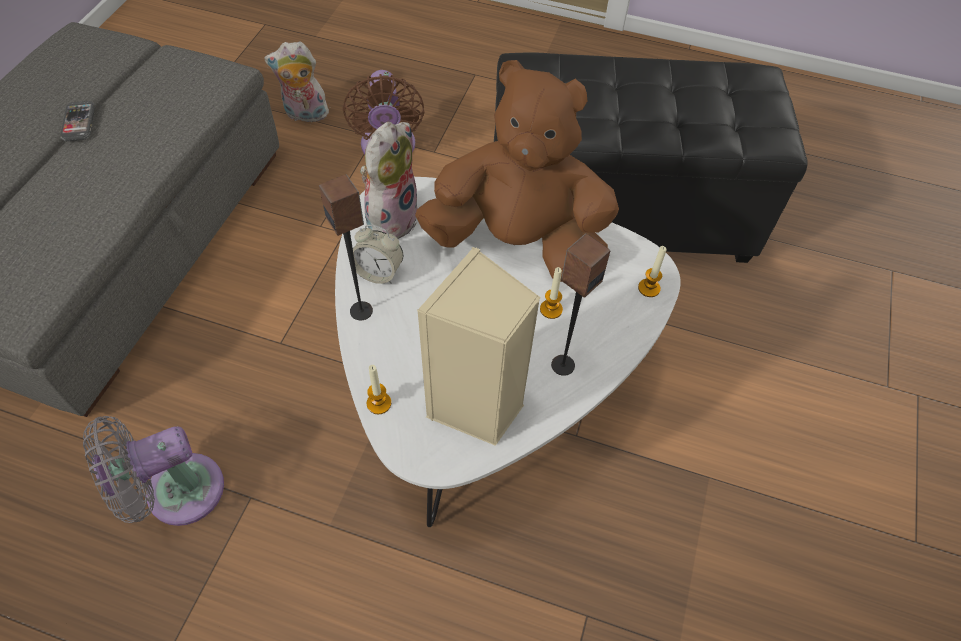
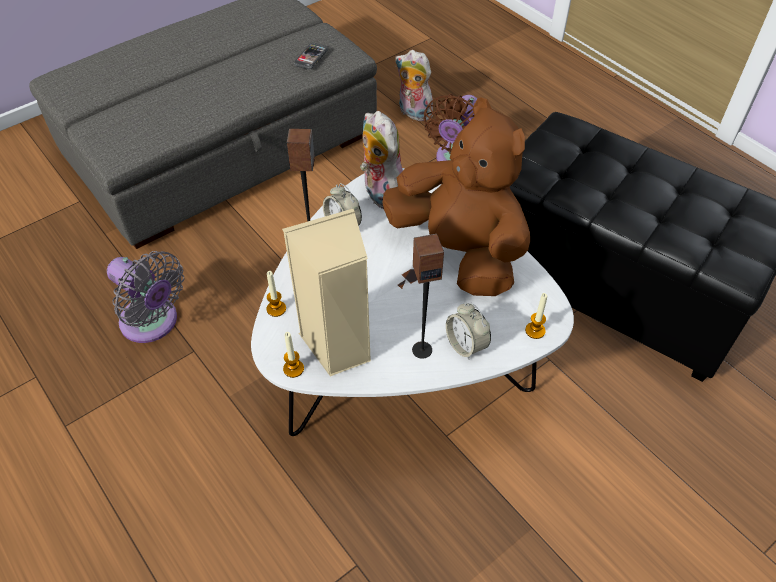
camera: 35 degrees right, 5 degrees down
phone [60,101,95,142] -> phone moved to [294,43,328,70]
grey fan [83,416,224,526] -> grey fan turned 150 degrees counterclockwise [107,251,184,343]
plush toy [360,122,418,239] -> plush toy turned 90 degrees counterclockwise [360,111,403,209]
candle [540,267,563,319] -> candle moved to [283,332,304,378]
none -> alarm clock [446,302,491,360]

